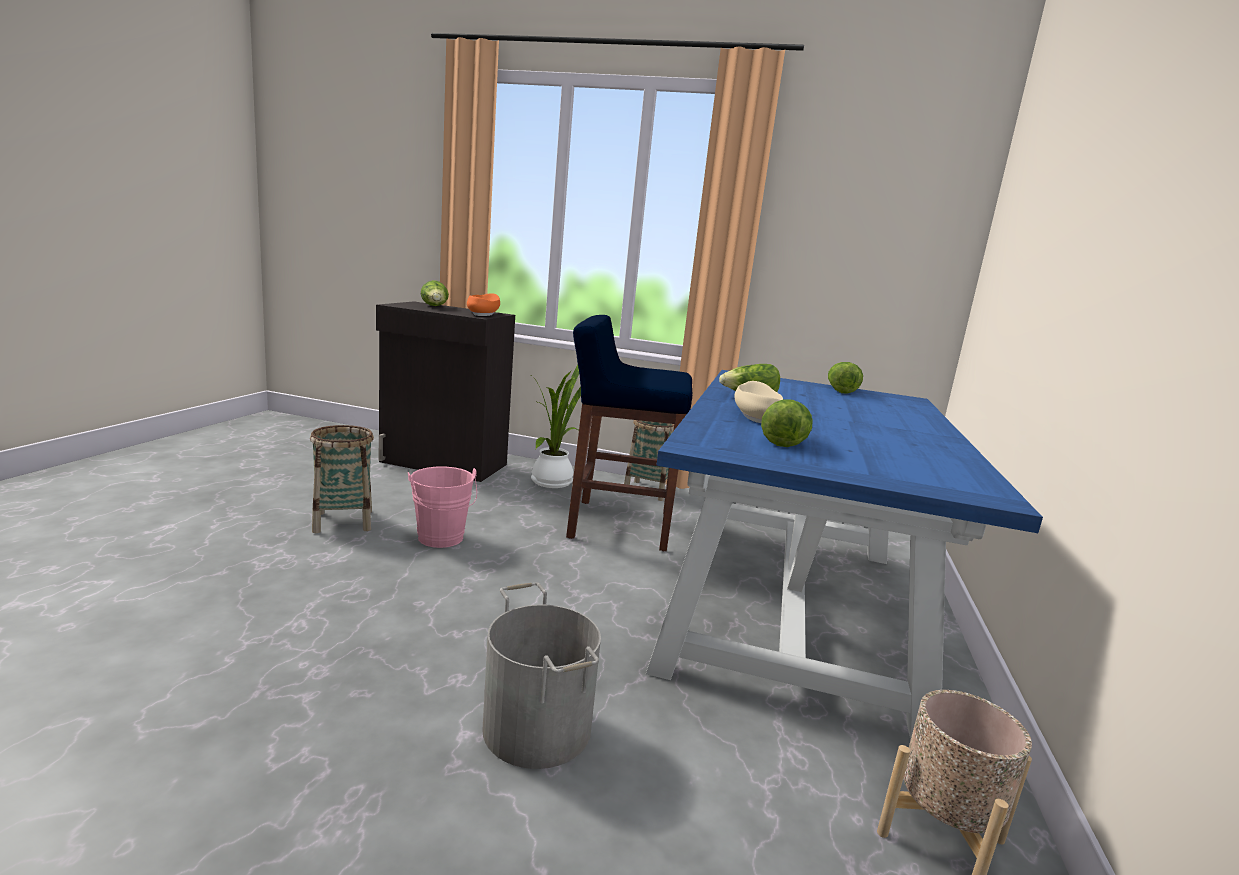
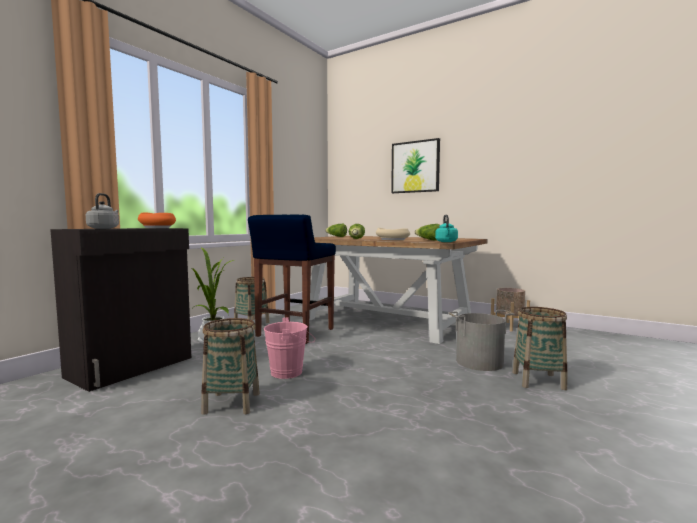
camera: 70 degrees left, 10 degrees down
lettuce [421,280,449,306] -> grey kettle [86,193,119,229]
blue dining table [646,370,1043,740] -> brown dining table [309,236,488,344]
none -> picture [391,138,440,193]
none -> turquoise kettle [435,215,458,242]
none -> basket [512,307,567,390]

